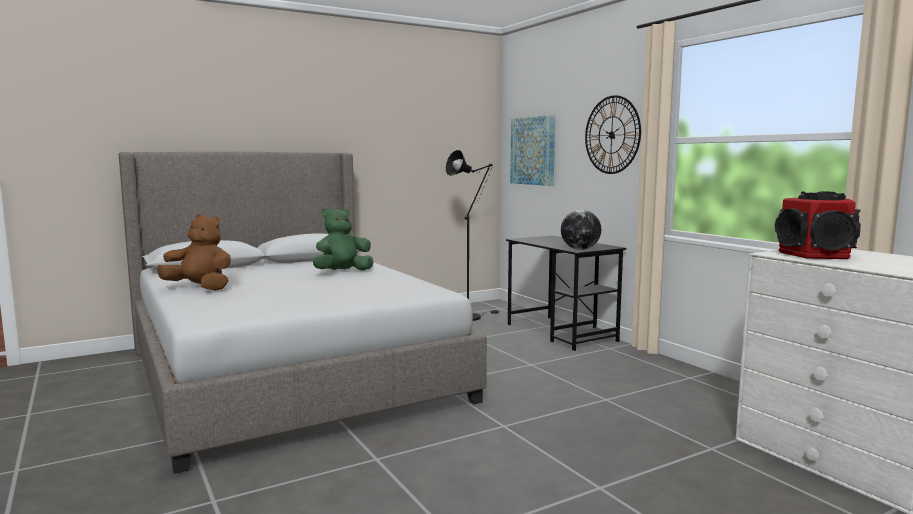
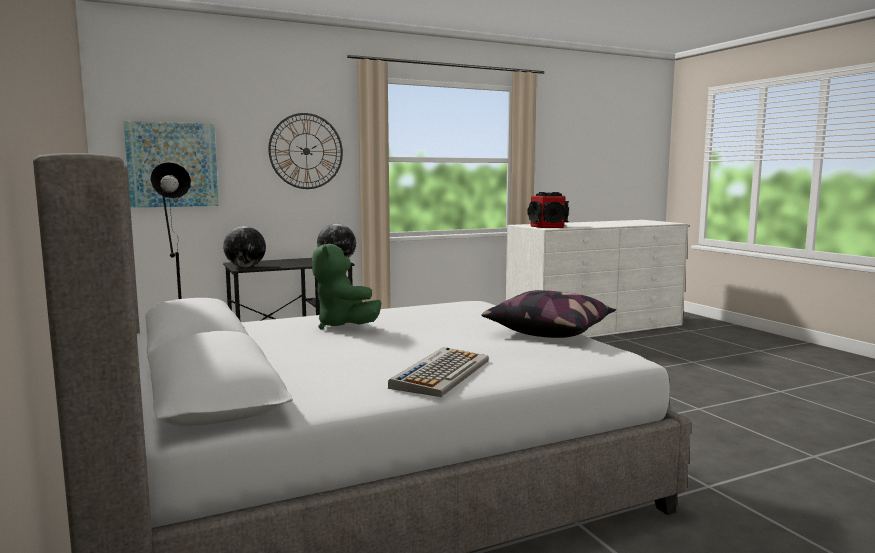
camera: 85 degrees left, 0 degrees up
brown plush toy [157,214,231,291] -> keyboard [388,347,489,397]
none -> globe [223,226,266,267]
none -> pillow [481,290,616,338]

